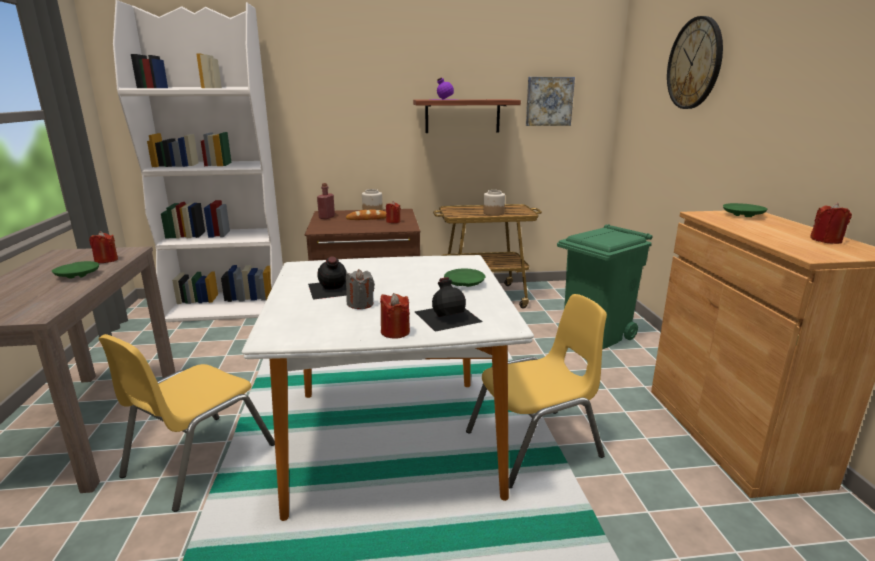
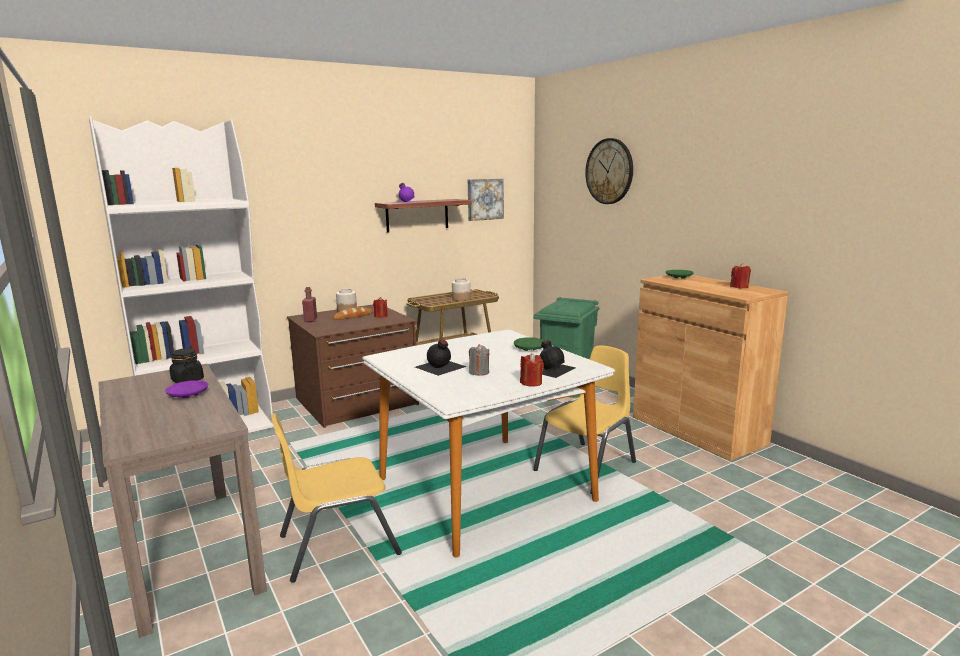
camera: 25 degrees left, 5 degrees down
green plate [52,261,99,278] -> purple plate [165,380,208,398]
red candle [89,231,118,263] -> black jar [170,348,204,383]
yellow chair [98,334,275,512] -> yellow chair turned 60 degrees clockwise [271,413,402,583]

